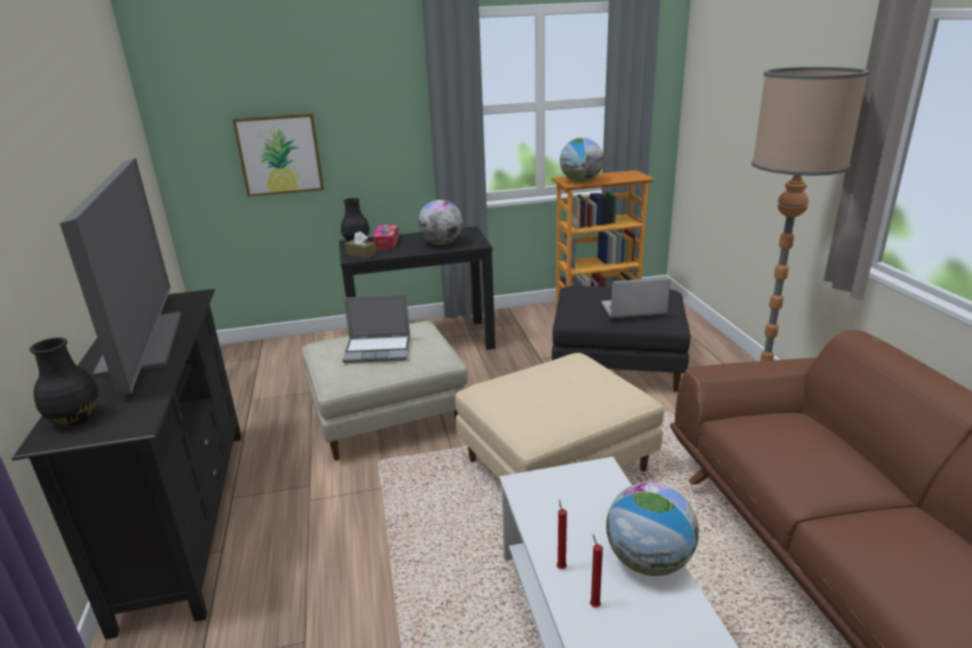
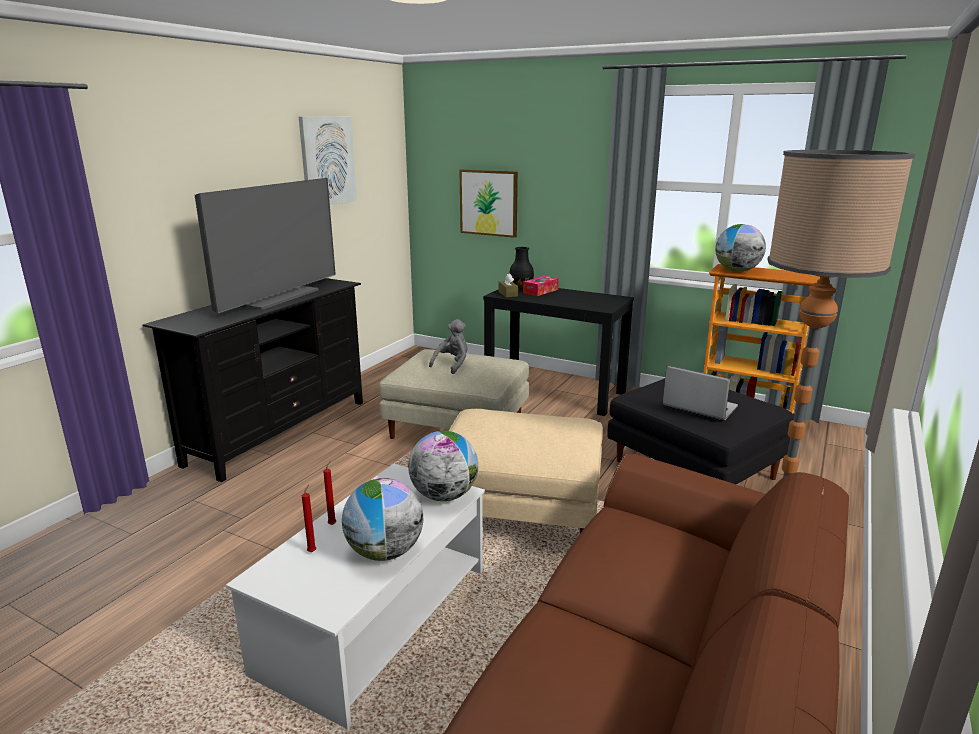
camera: 40 degrees right, 5 degrees down
black vase [30,337,99,427] -> none
laptop [342,295,410,363] -> grey plush toy [429,319,468,374]
globe [418,199,463,245] -> globe moved to [408,431,478,501]
none -> picture [299,117,357,205]

